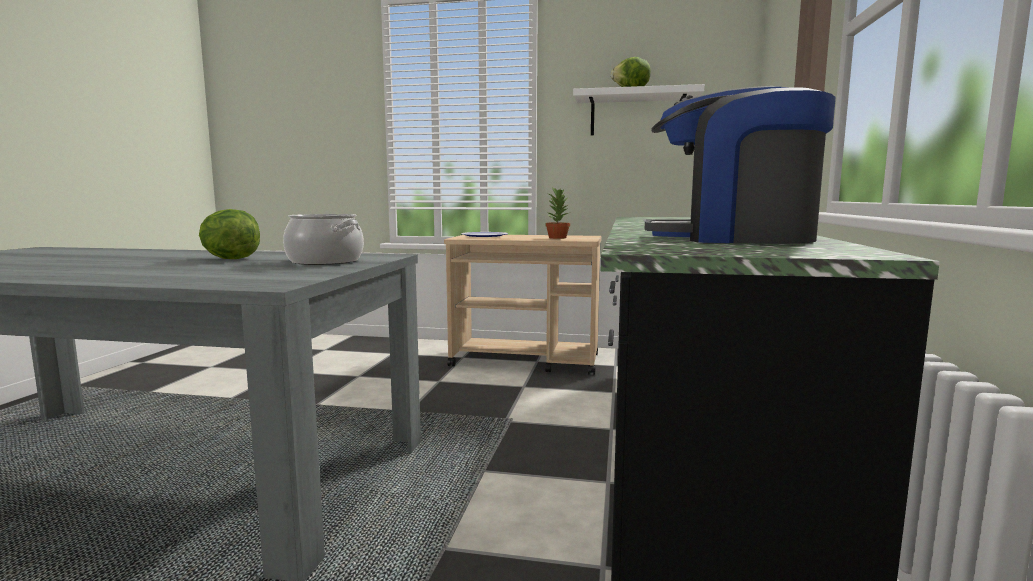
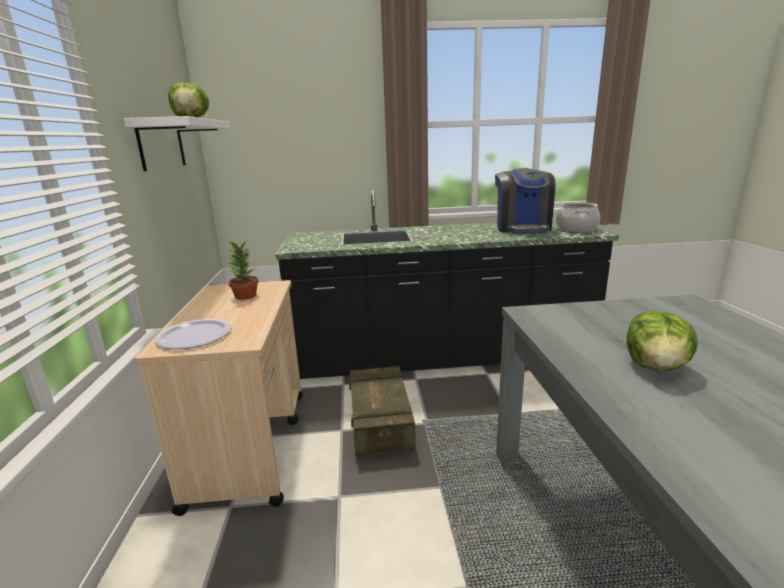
camera: 105 degrees left, 10 degrees up
cooking pot [283,214,364,265] -> cooking pot moved to [556,202,600,233]
none -> crate [349,366,416,456]

